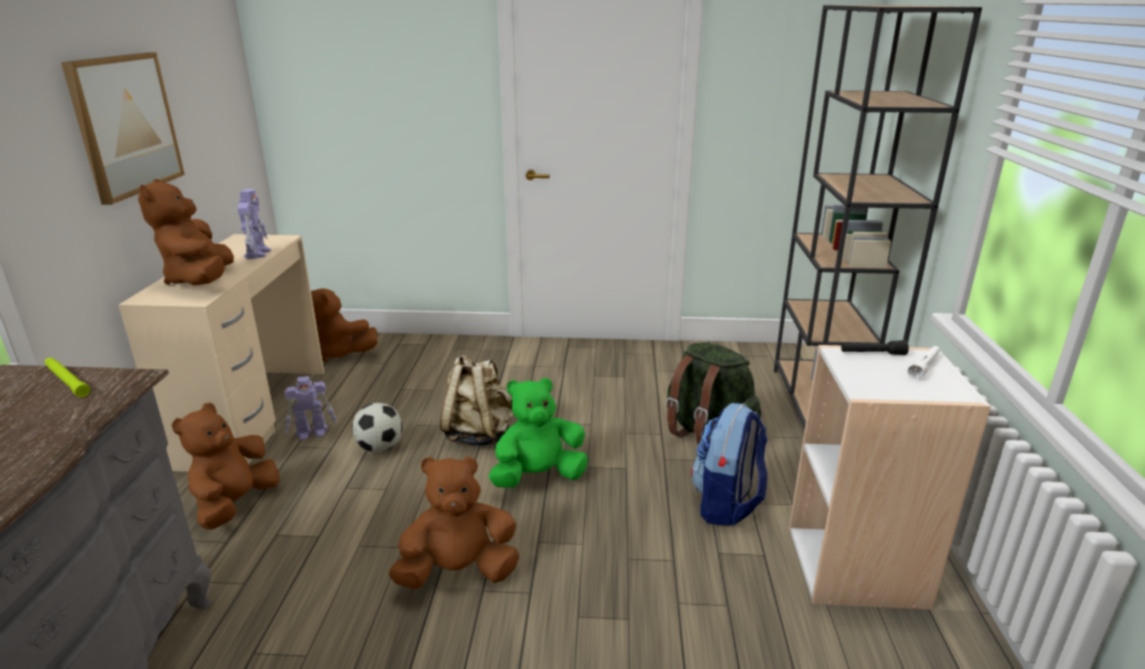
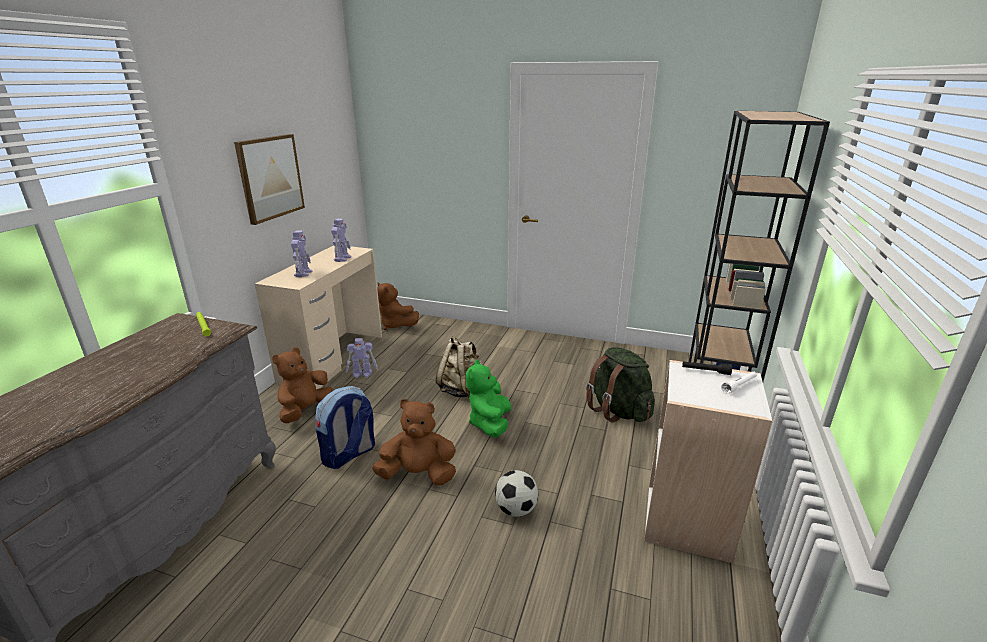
camera: 15 degrees right, 0 degrees up
brown plush toy [138,179,234,285] -> toy robot [291,230,313,277]
football [352,403,402,452] -> football moved to [495,470,538,517]
green plush toy [488,378,588,488] -> green plush toy turned 75 degrees counterclockwise [466,359,511,437]
backpack [691,403,768,526] -> backpack moved to [315,386,375,469]

